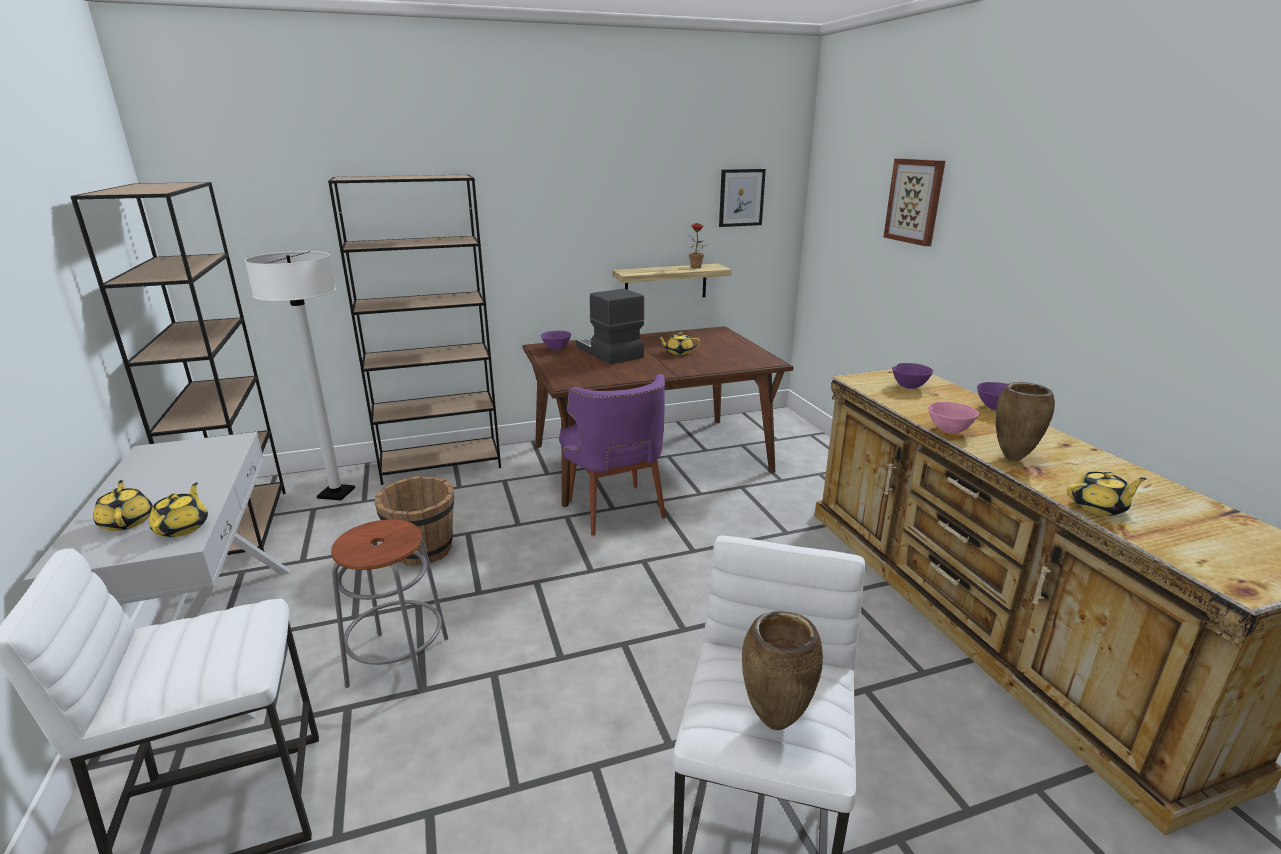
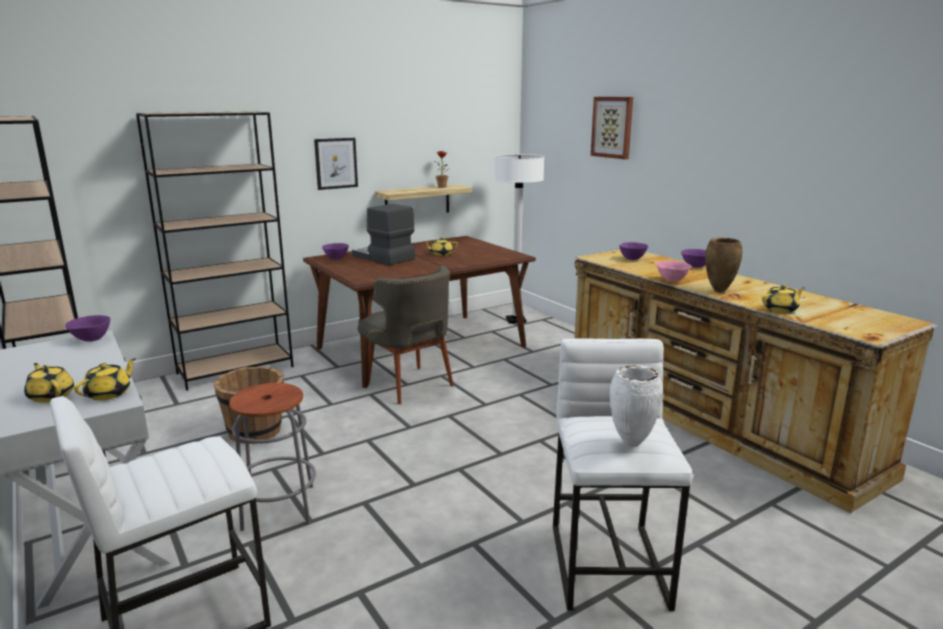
camera: 15 degrees left, 5 degrees down
yellow teapot [149,482,208,537] -> yellow teapot turned 45 degrees clockwise [74,358,136,400]
white floor lamp [245,251,355,500] -> white floor lamp moved to [495,154,544,323]
purple chair [559,374,666,536] -> grey chair [357,266,453,404]
picture [719,169,766,227] -> picture moved to [314,138,358,190]
brown vase [742,611,823,730] -> white vase [609,366,663,447]
none -> purple bowl [65,315,111,342]

